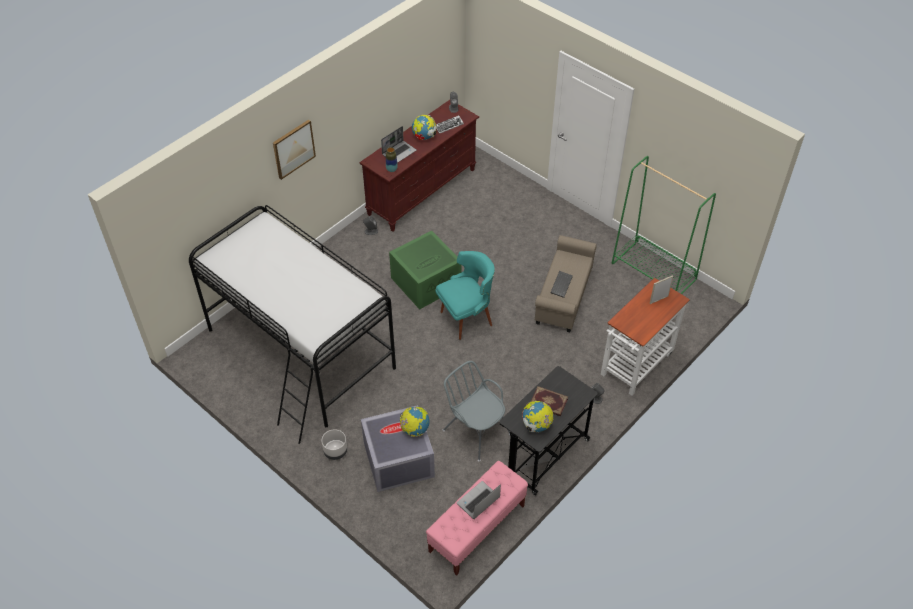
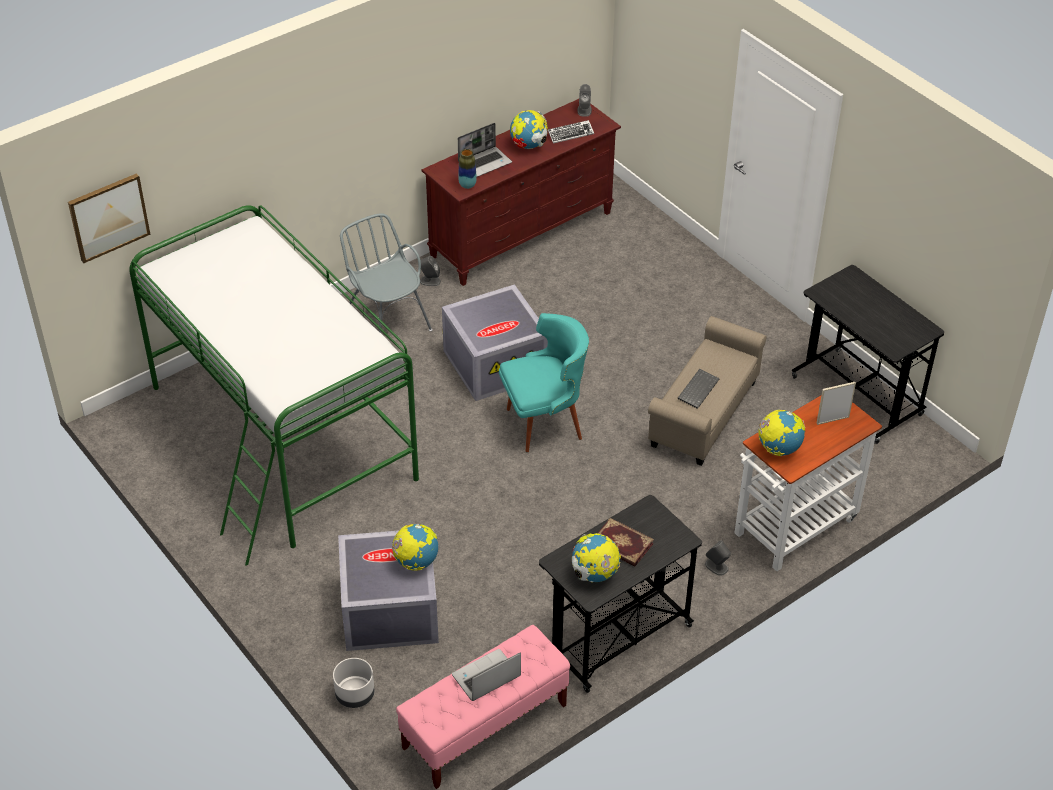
camera: 10 degrees right, 5 degrees down
black bed [189,205,396,444] -> green bed [129,205,419,566]
picture [273,120,316,180] -> picture moved to [68,173,150,263]
grey planter [321,429,347,460] -> grey planter moved to [333,658,375,708]
green storage box [389,230,462,310] -> grey storage box [442,284,548,401]
grey chair [442,361,510,462] -> grey chair moved to [340,213,433,333]
green clothes rack [612,156,716,294] -> black desk [792,265,944,444]
none -> globe [758,410,805,456]

